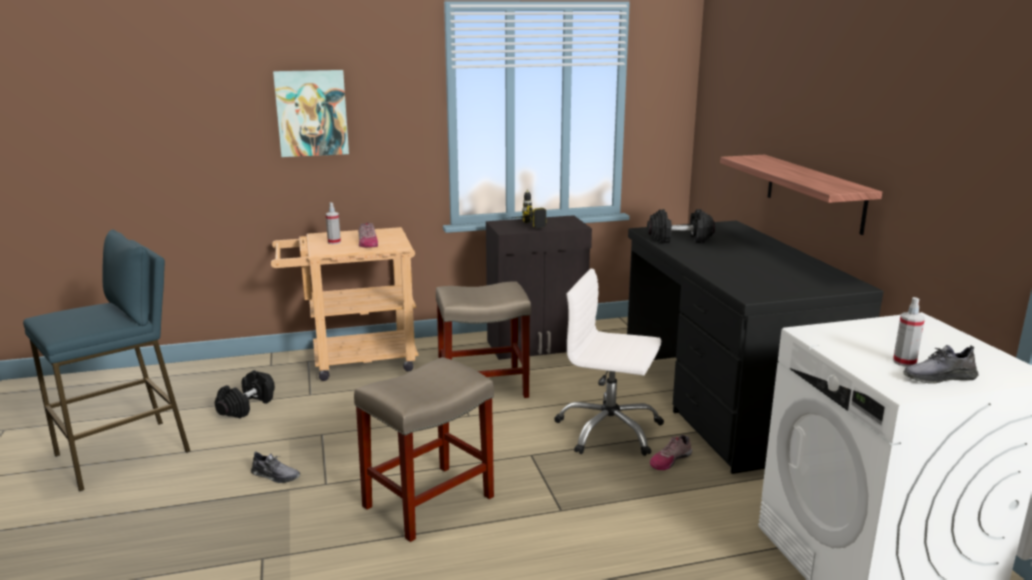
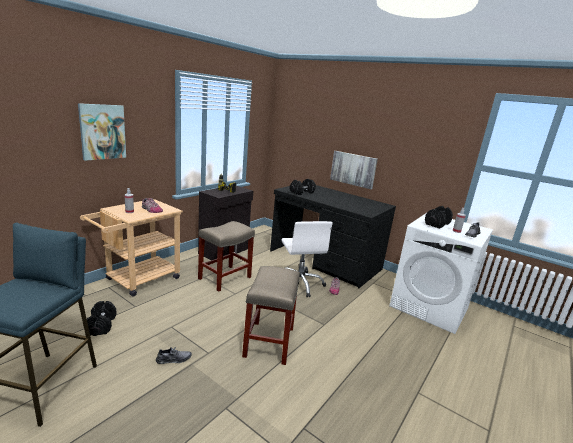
camera: 40 degrees left, 0 degrees up
white office chair [554,269,664,456] -> white office chair turned 90 degrees counterclockwise [281,221,333,297]
shelf [720,155,882,235] -> picture [330,151,378,189]
none -> black dumbbell [425,206,453,229]

